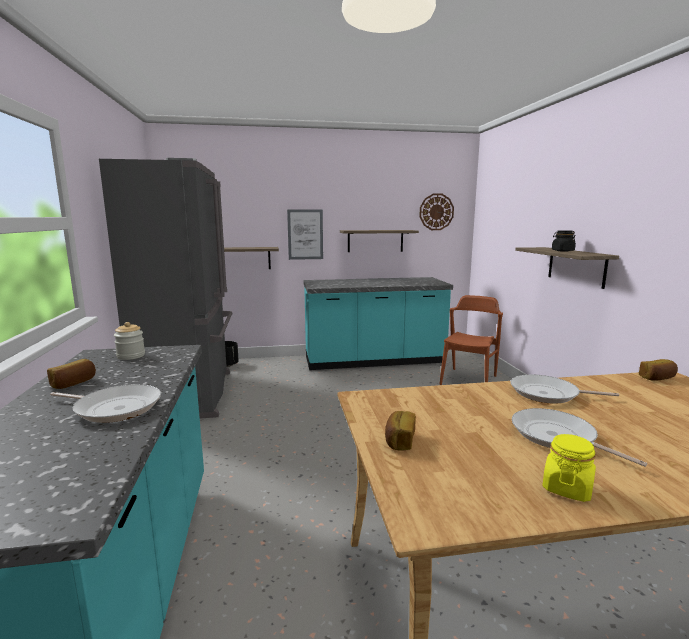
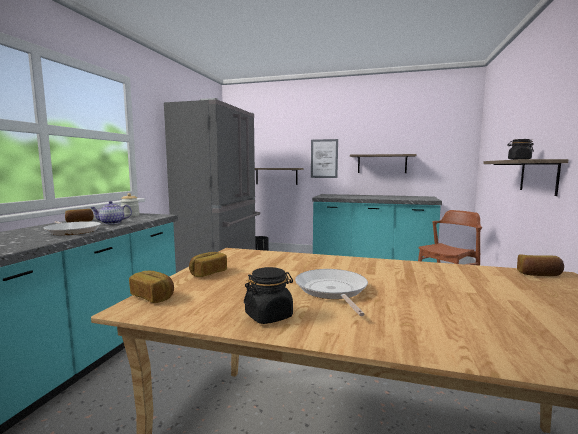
camera: 25 degrees right, 5 degrees down
wall clock [419,194,454,230] -> none
frying pan [511,374,619,404] -> none
yellow jar [542,434,596,502] -> black jar [244,267,293,324]
none -> teapot [91,201,132,224]
none -> bread [129,271,174,303]

